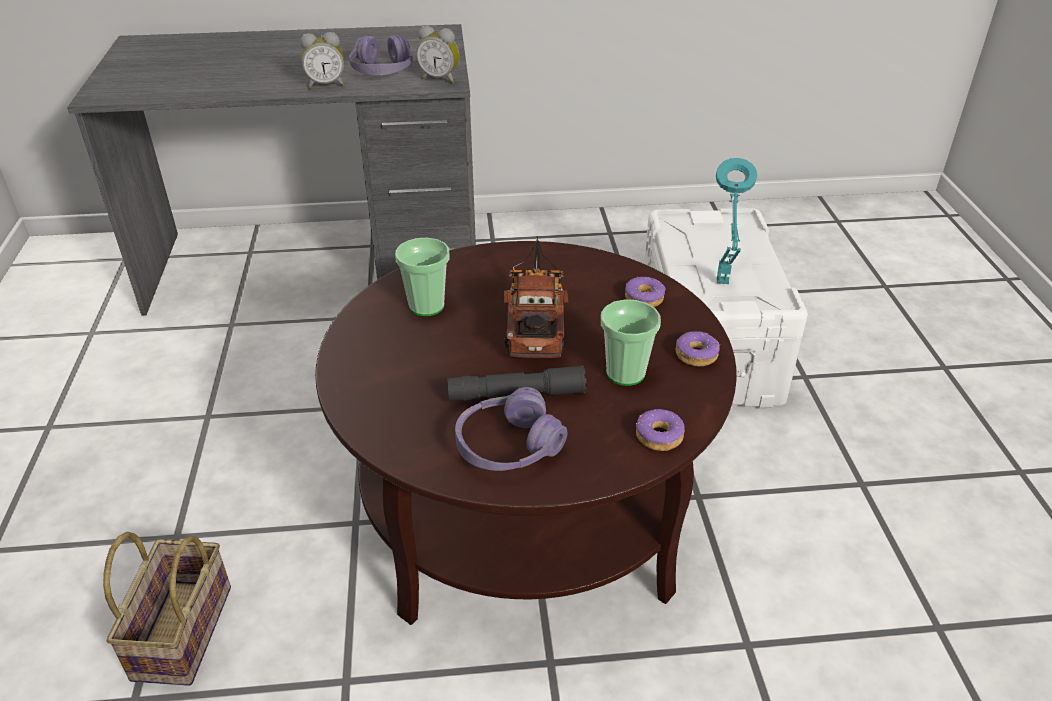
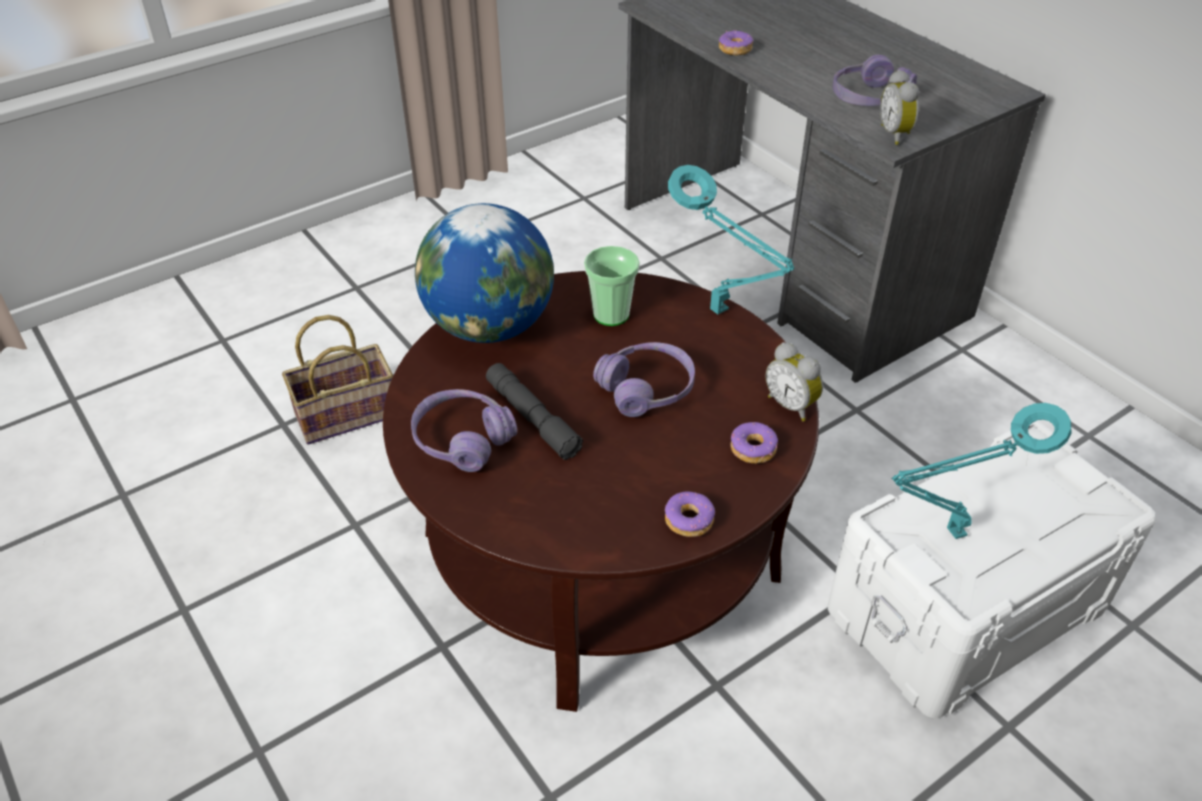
camera: 60 degrees right, 5 degrees up
alarm clock [300,32,344,89] -> alarm clock moved to [766,342,823,422]
toy truck [504,236,568,358] -> purple headphones [593,342,695,417]
cup [601,300,661,386] -> none
donut [636,409,685,451] -> donut moved to [719,30,754,56]
none -> globe [415,203,554,343]
none -> turquoise table lamp [668,165,794,315]

